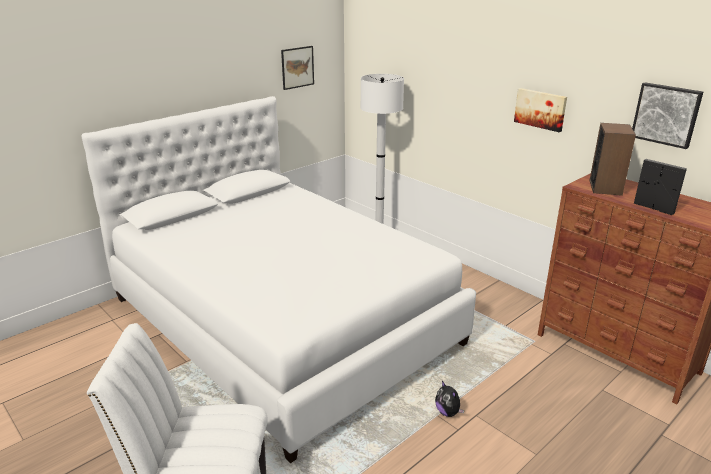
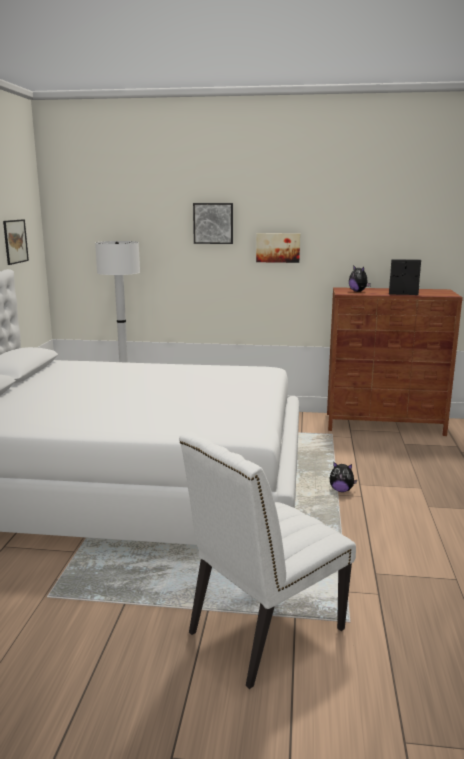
camera: 40 degrees left, 10 degrees down
speaker [589,123,636,196] -> plush toy [349,265,371,292]
picture [632,82,703,149] -> picture moved to [193,203,233,244]

